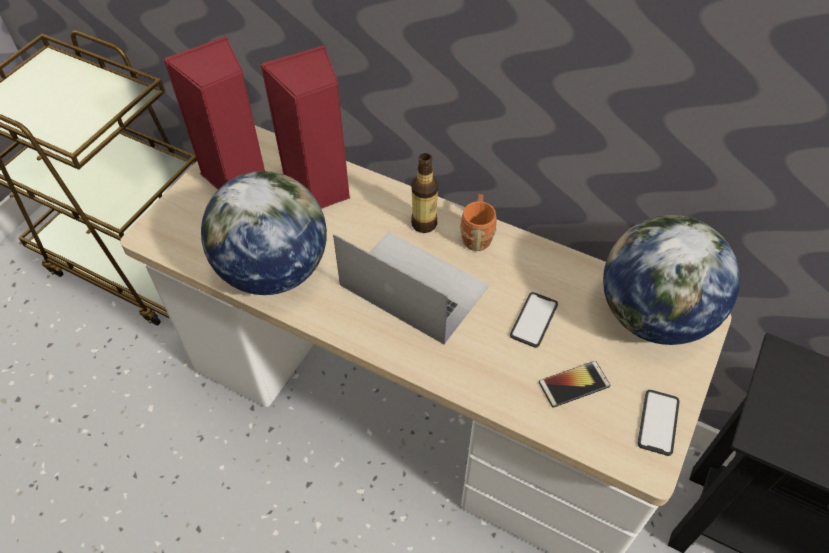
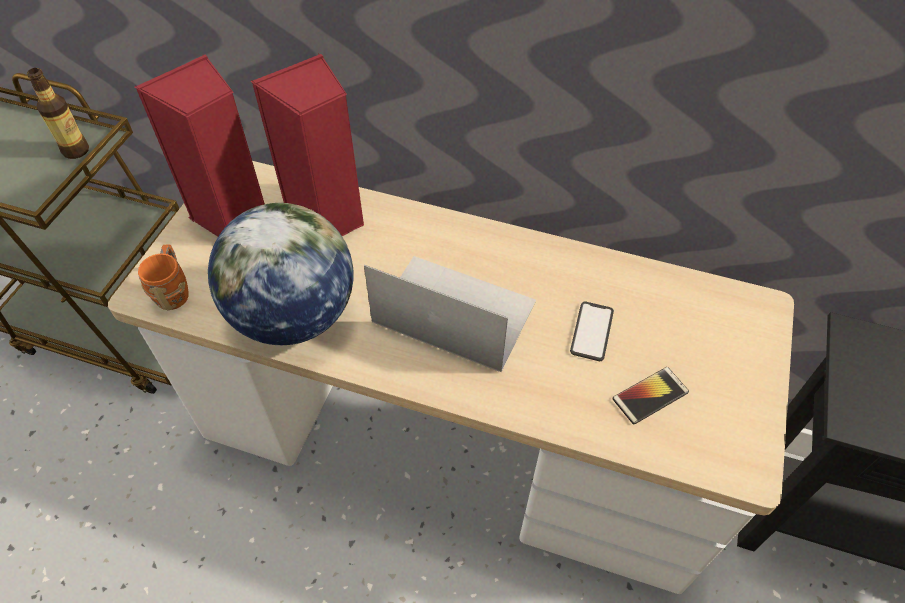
camera: 10 degrees left, 0 degrees up
bottle [411,153,438,233] -> bottle moved to [27,68,89,159]
orange mug [460,194,497,251] -> orange mug moved to [138,245,189,311]
globe [603,215,740,345] -> none
phone [638,390,680,456] -> none

